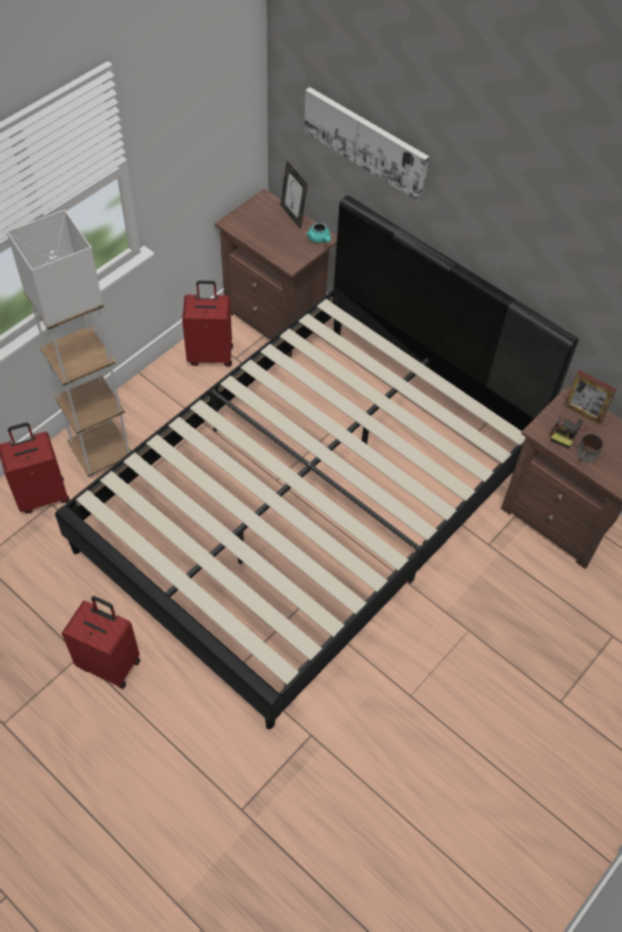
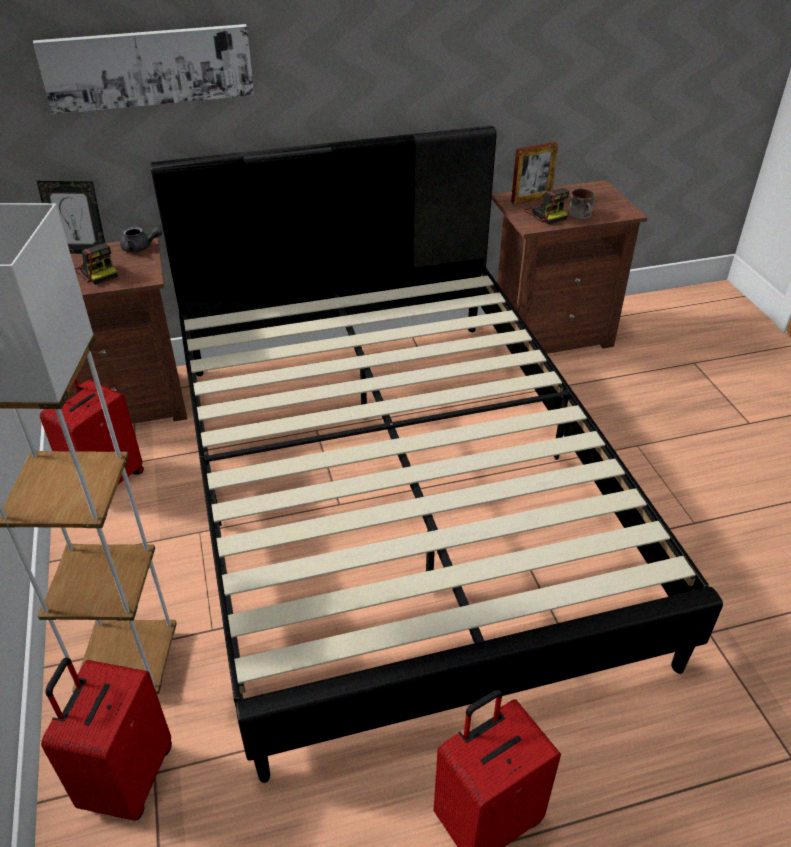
camera: 55 degrees left, 15 degrees down
turquoise teapot [306,222,331,243] -> grey teapot [120,227,163,252]
none -> camera [75,243,118,285]

